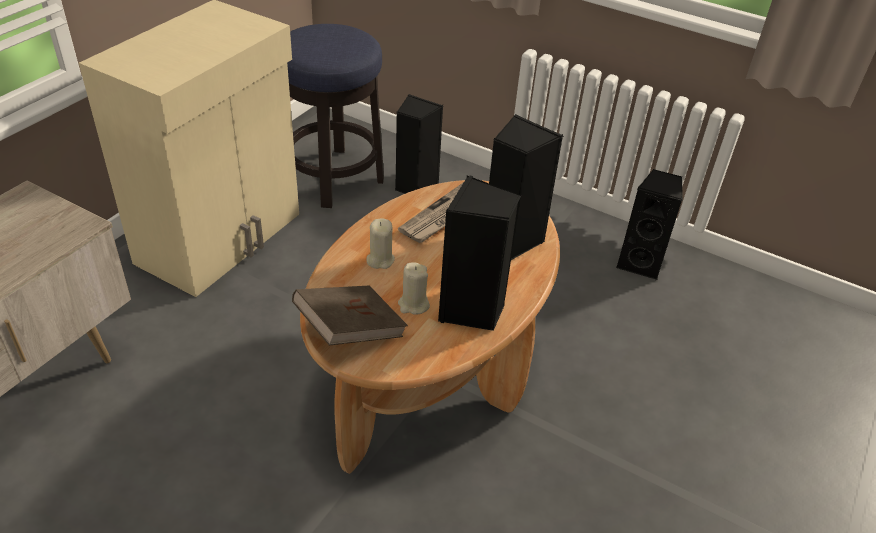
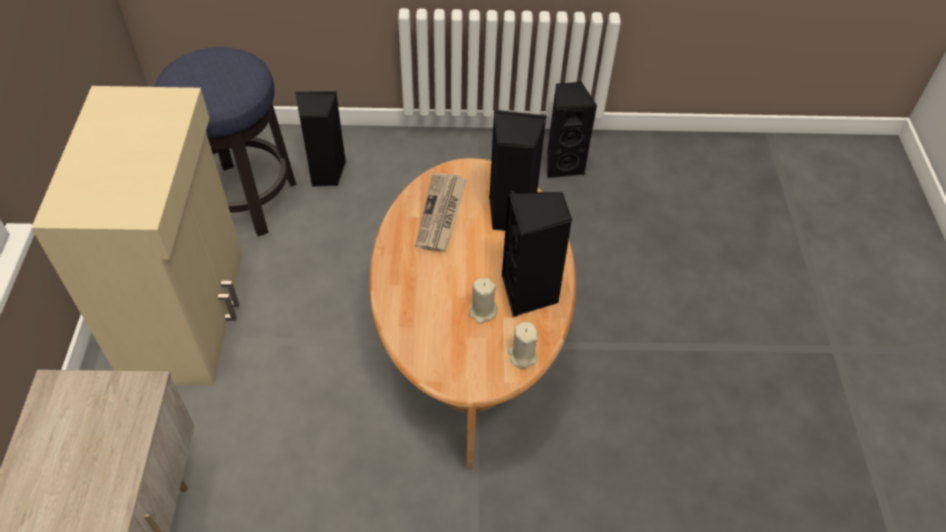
camera: 30 degrees left, 10 degrees up
brown book [292,286,408,346] -> none
beige candle [366,218,395,269] -> beige candle moved to [508,322,538,369]

